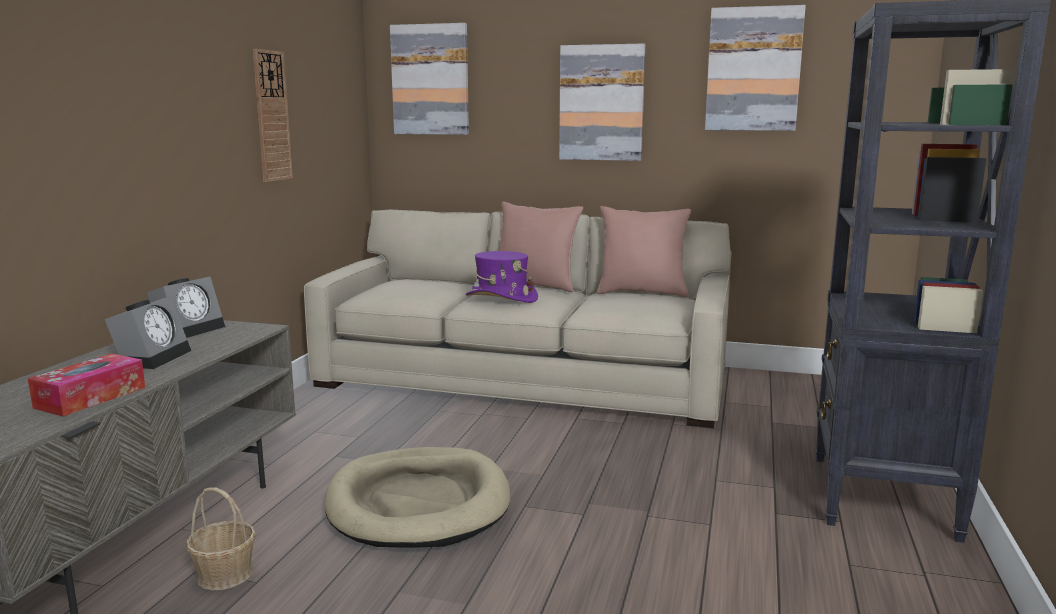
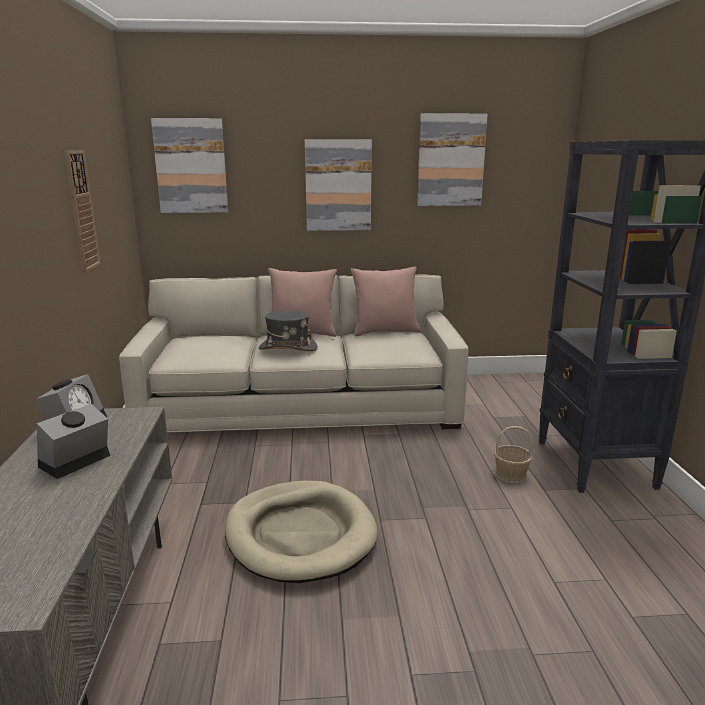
camera: 20 degrees left, 5 degrees up
tissue box [28,354,145,417] -> none
alarm clock [105,296,191,369] -> alarm clock turned 135 degrees counterclockwise [37,404,110,479]
basket [186,487,256,590] -> basket moved to [494,426,533,483]
purple hat [466,251,538,303] -> grey hat [258,310,318,351]

